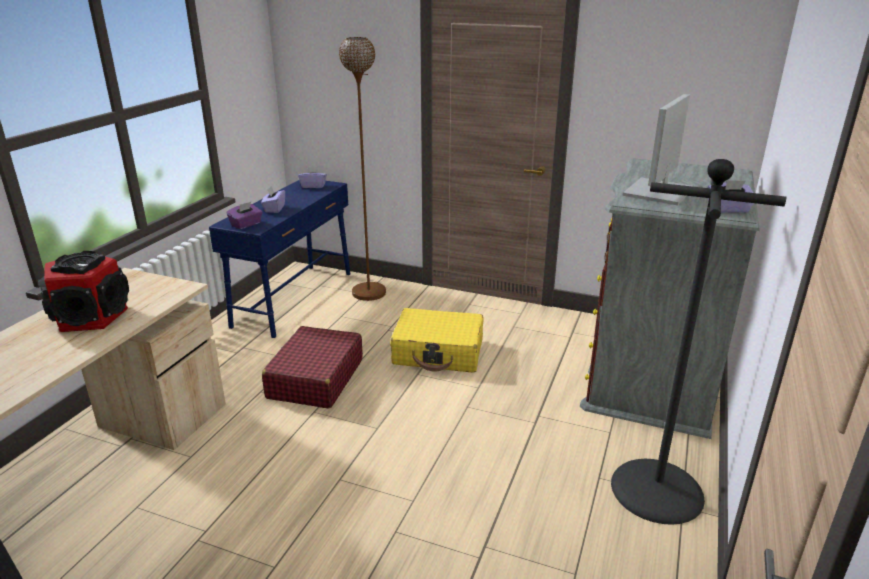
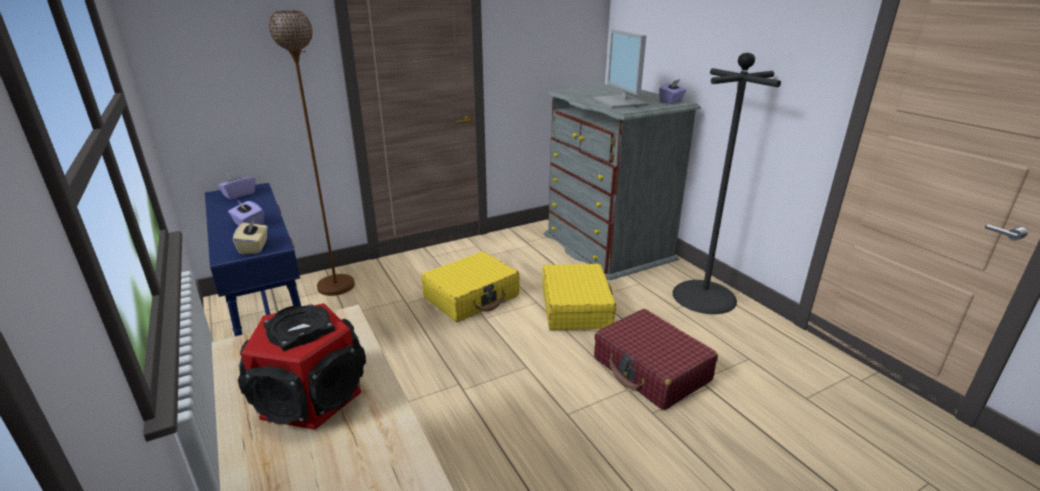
camera: 50 degrees left, 0 degrees up
purple tissue box [226,202,263,229] -> beige tissue box [233,218,268,255]
red suitcase [262,326,363,409] -> red suitcase moved to [594,309,718,410]
none -> yellow suitcase [542,264,616,330]

